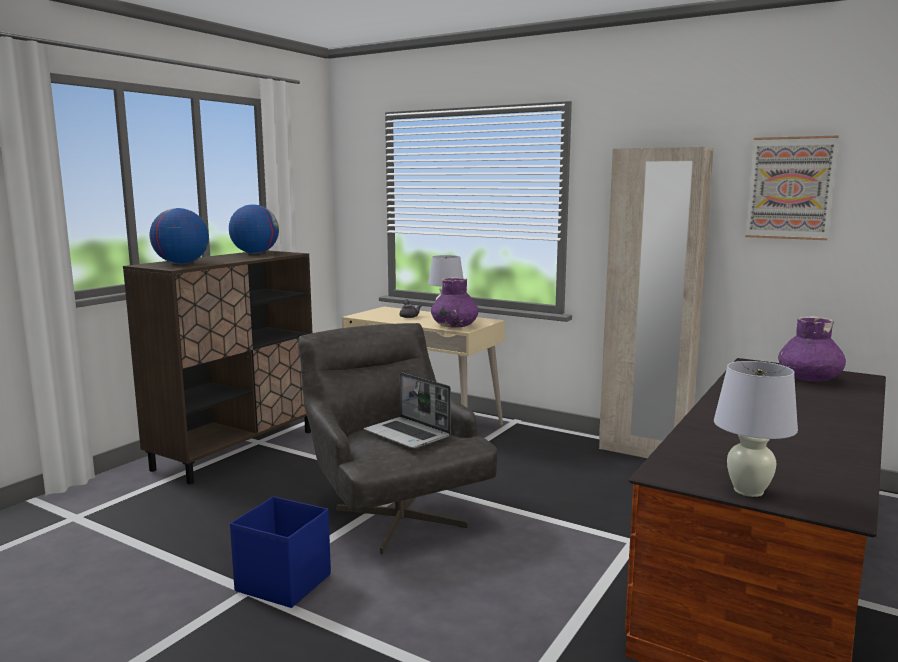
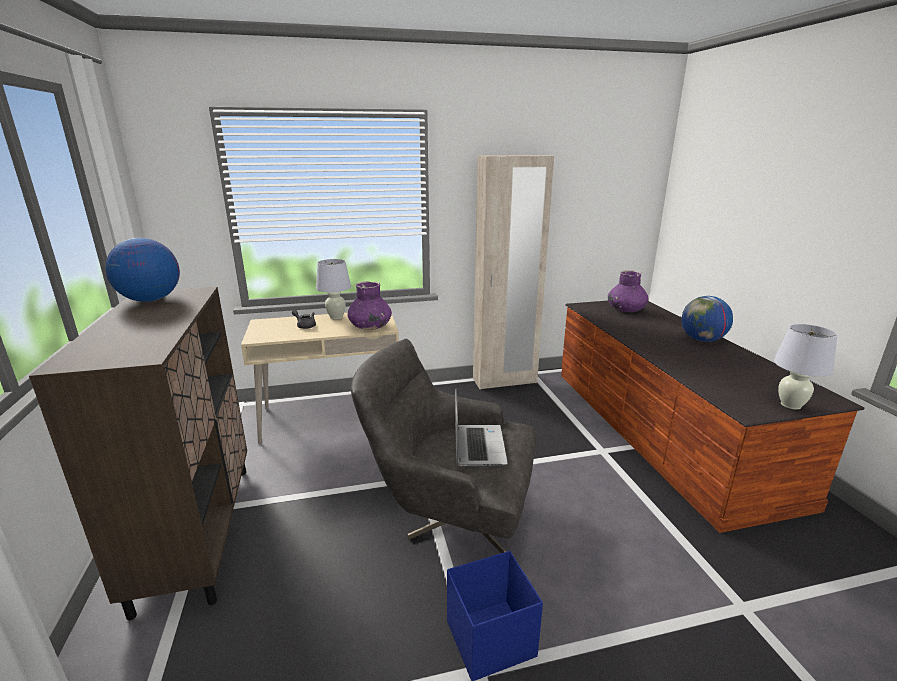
camera: 45 degrees left, 10 degrees up
globe [150,208,209,264] -> globe moved to [681,296,733,342]
laptop [364,372,451,448] -> laptop turned 90 degrees counterclockwise [455,388,508,466]
picture [745,135,839,240] -> none

